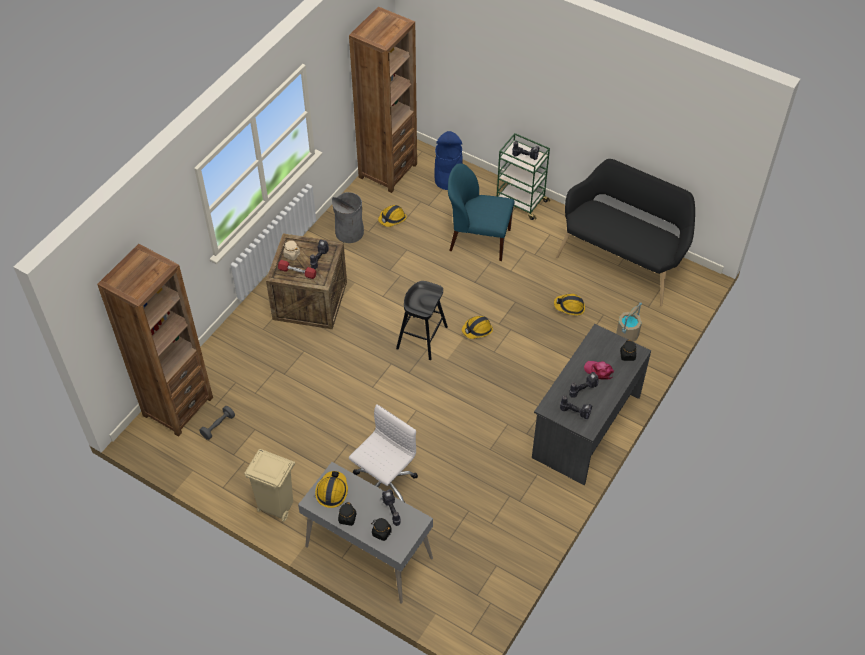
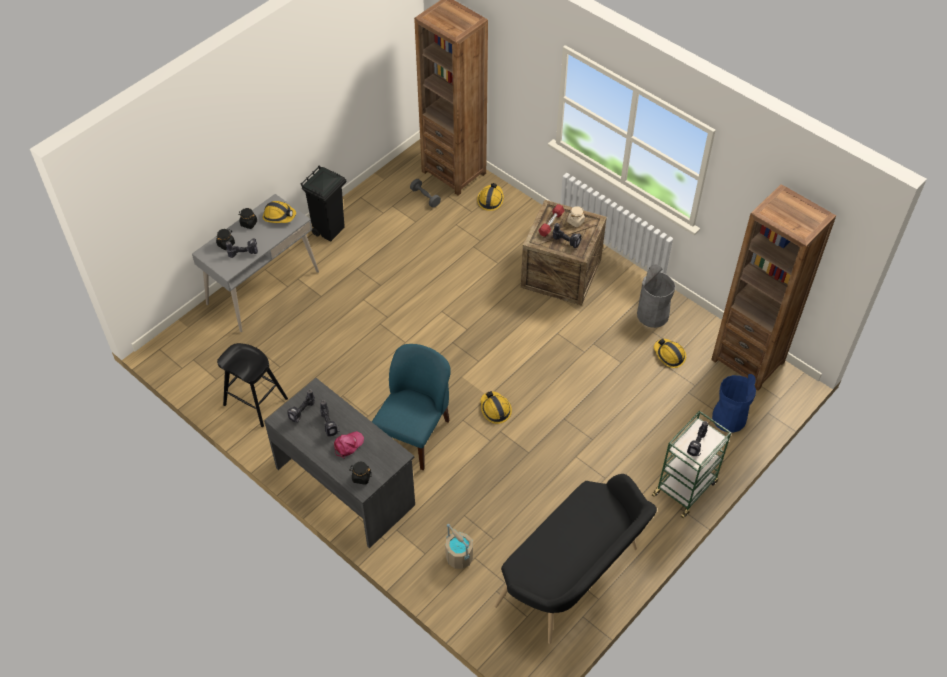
camera: 100 degrees right, 0 degrees up
beige trash can [244,449,295,522] -> black trash can [301,166,346,241]
white office chair [349,404,418,502] -> none
black stool [396,281,448,360] -> black stool moved to [217,343,288,427]
blue chair [448,163,515,261] -> blue chair moved to [372,344,451,470]
hard hat [554,294,585,315] -> hard hat moved to [477,183,504,211]

